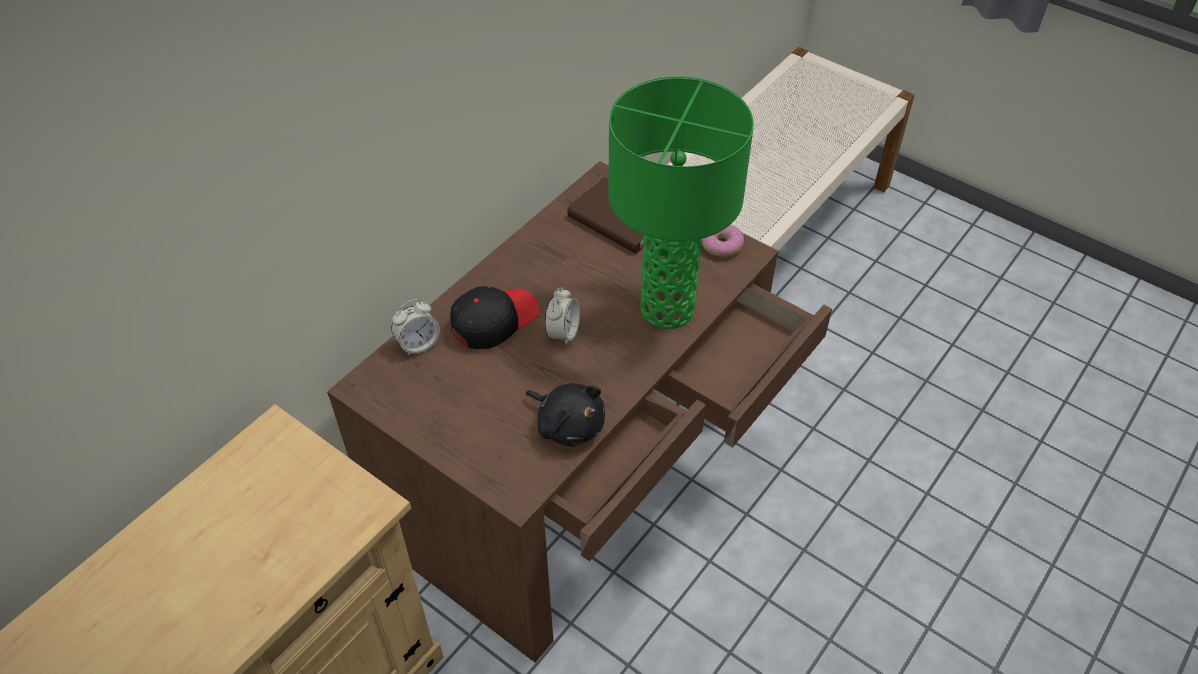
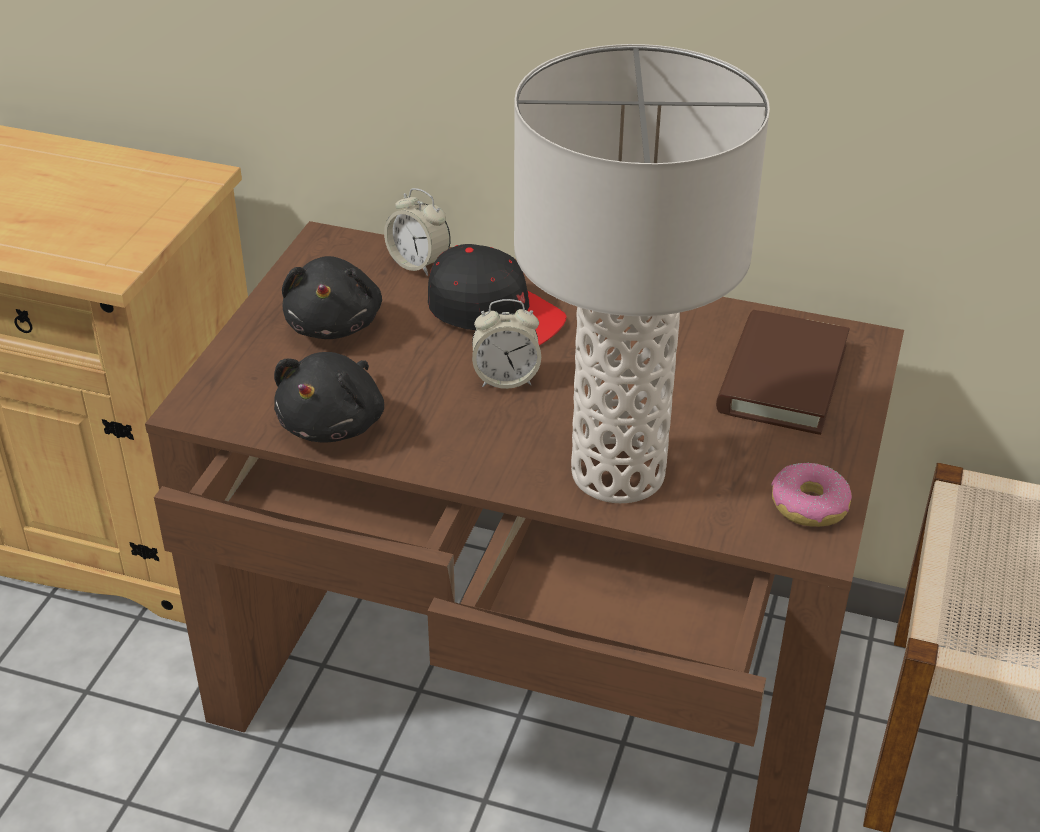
camera: 70 degrees right, 10 degrees down
green table lamp [608,76,754,329] -> white table lamp [514,44,770,503]
none -> black plush toy [282,256,382,339]

